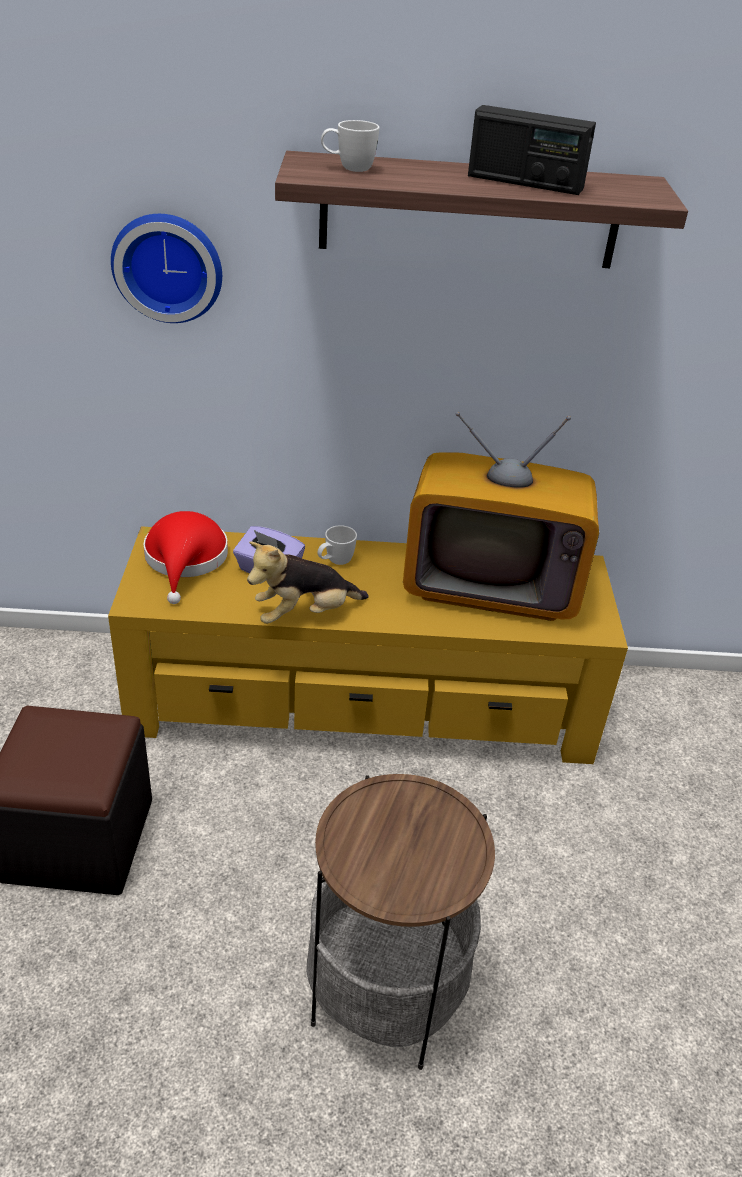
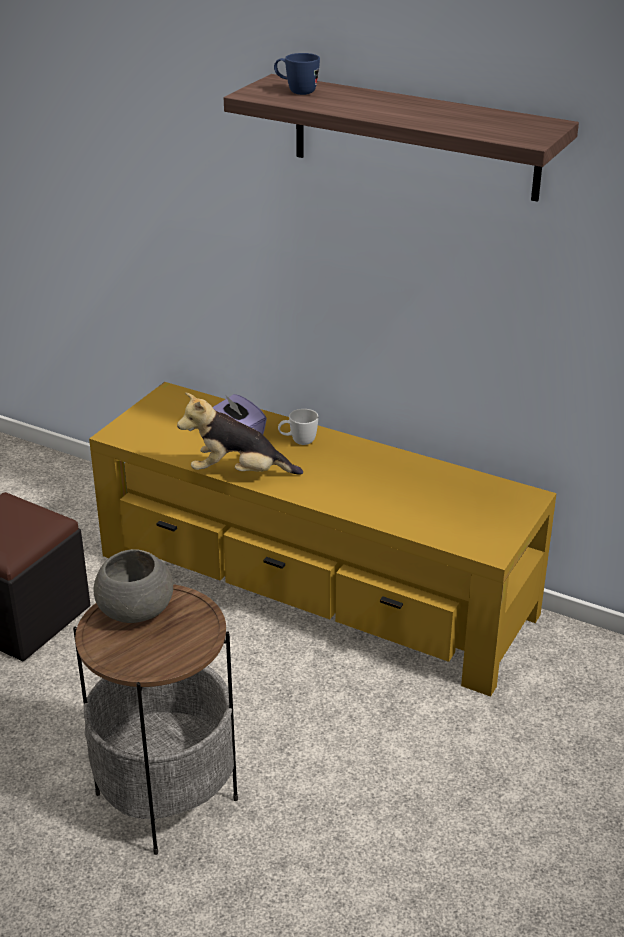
camera: 30 degrees right, 5 degrees down
wall clock [111,214,222,323] -> none
red hat [143,511,228,604] -> none
white mug [321,120,379,172] -> blue mug [274,53,320,95]
television [403,412,599,621] -> none
radio [468,105,596,195] -> none
none -> grey bowl [93,549,173,623]

